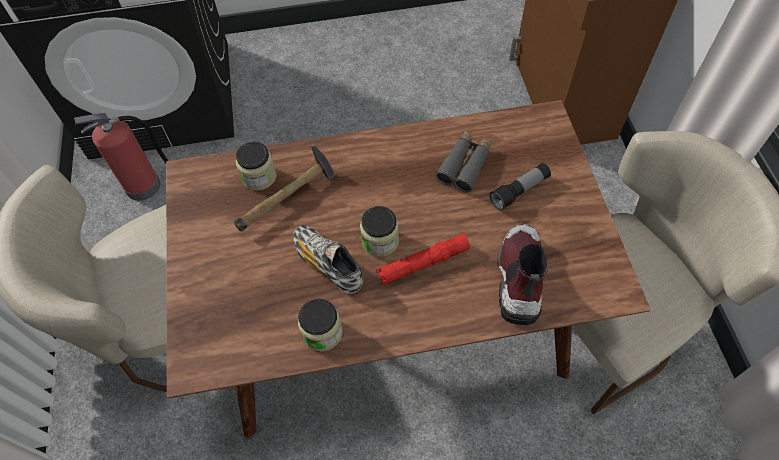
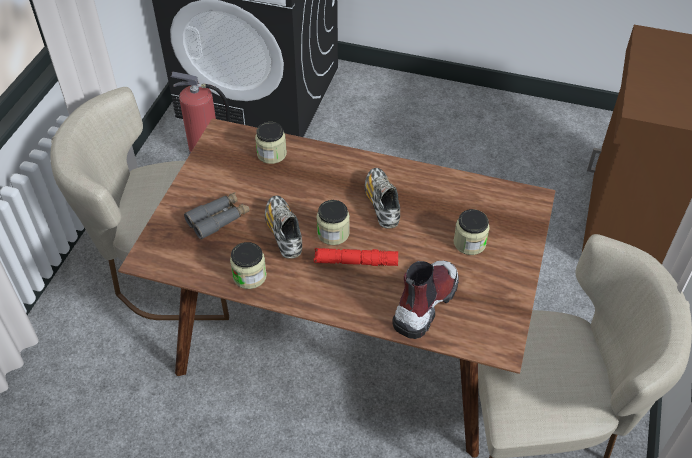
camera: 25 degrees right, 10 degrees down
hammer [234,145,335,231] -> none
grey binoculars [435,131,492,192] -> grey binoculars moved to [184,192,250,239]
flashlight [489,163,551,211] -> jar [454,209,490,255]
none -> shoe [365,168,400,229]

